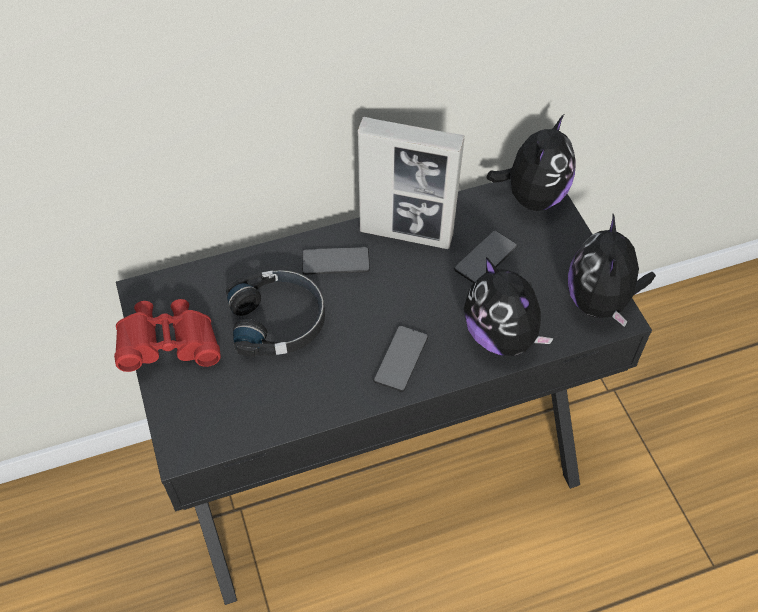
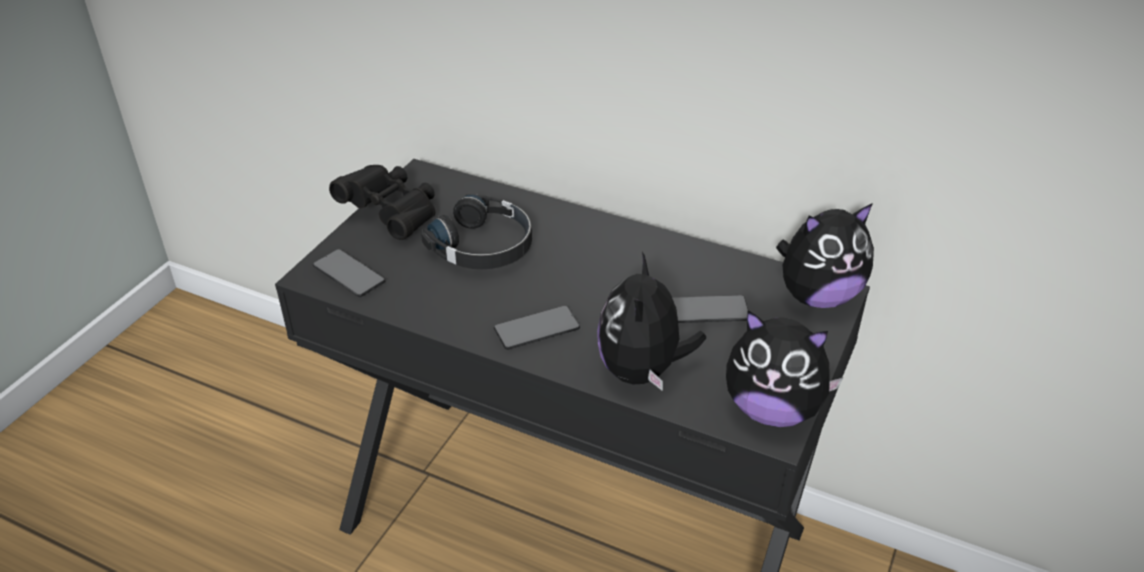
camera: 45 degrees right, 15 degrees down
red binoculars [114,299,221,372] -> black binoculars [329,165,435,240]
phone [302,247,370,275] -> phone moved to [313,249,385,297]
picture frame [358,117,465,249] -> none
plush toy [568,214,656,327] -> plush toy turned 120 degrees counterclockwise [726,310,844,427]

